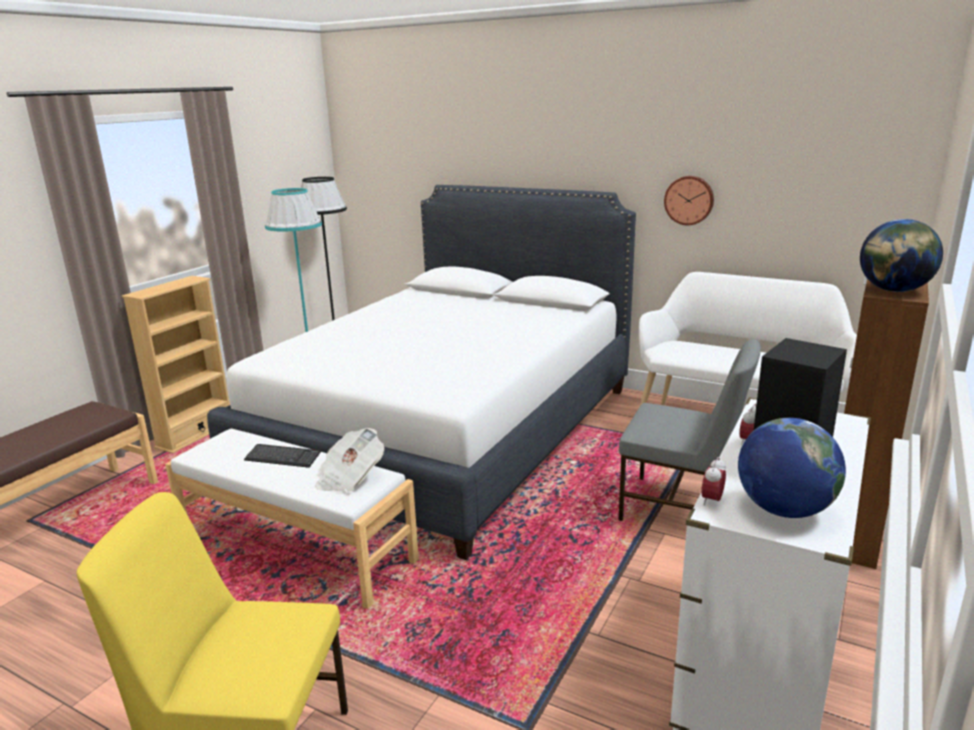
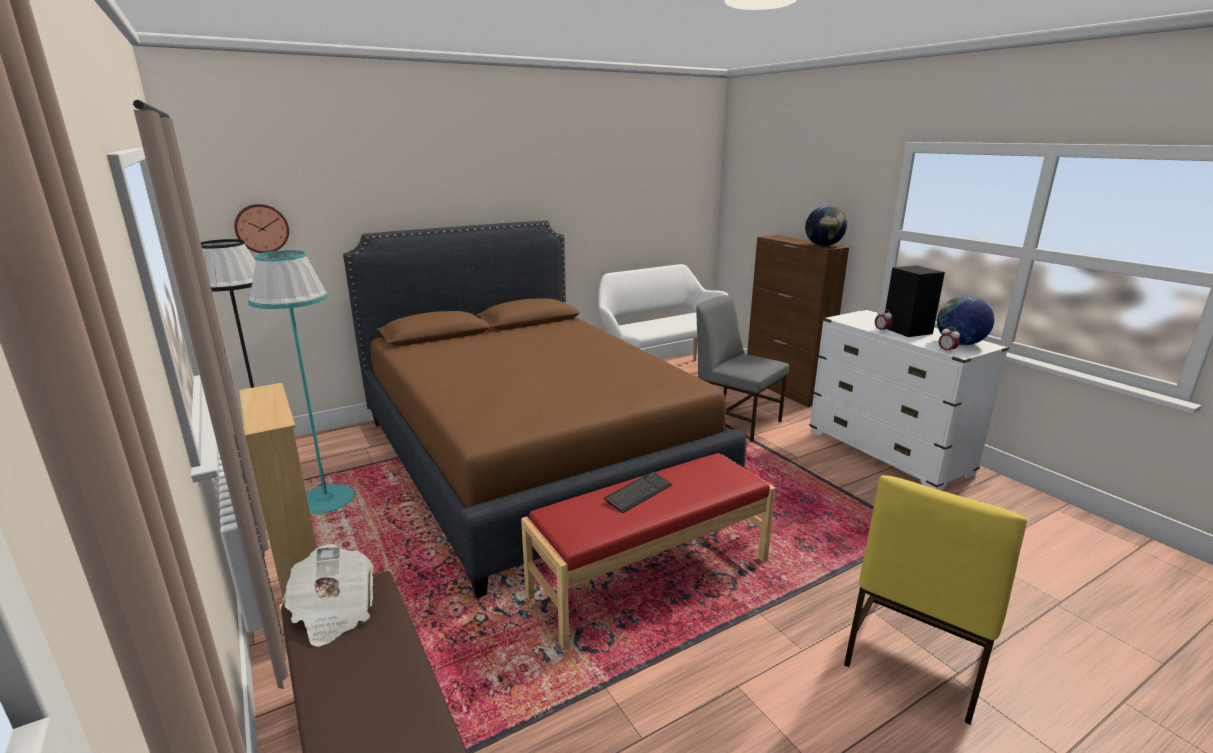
camera: 60 degrees left, 0 degrees up
white bench [165,429,419,609] -> red bench [521,453,776,650]
white bed [207,185,636,560] -> brown bed [343,220,746,598]
newspaper [315,428,384,492] -> newspaper moved to [283,544,374,647]
grey chair [619,339,761,521] -> grey chair turned 105 degrees counterclockwise [696,295,789,442]
wall clock [664,176,714,225] -> wall clock moved to [234,204,289,253]

